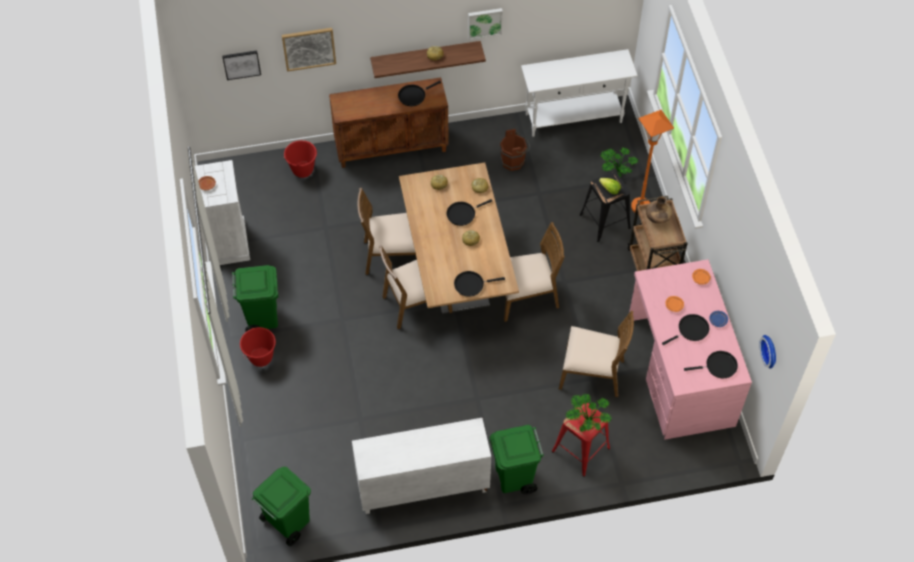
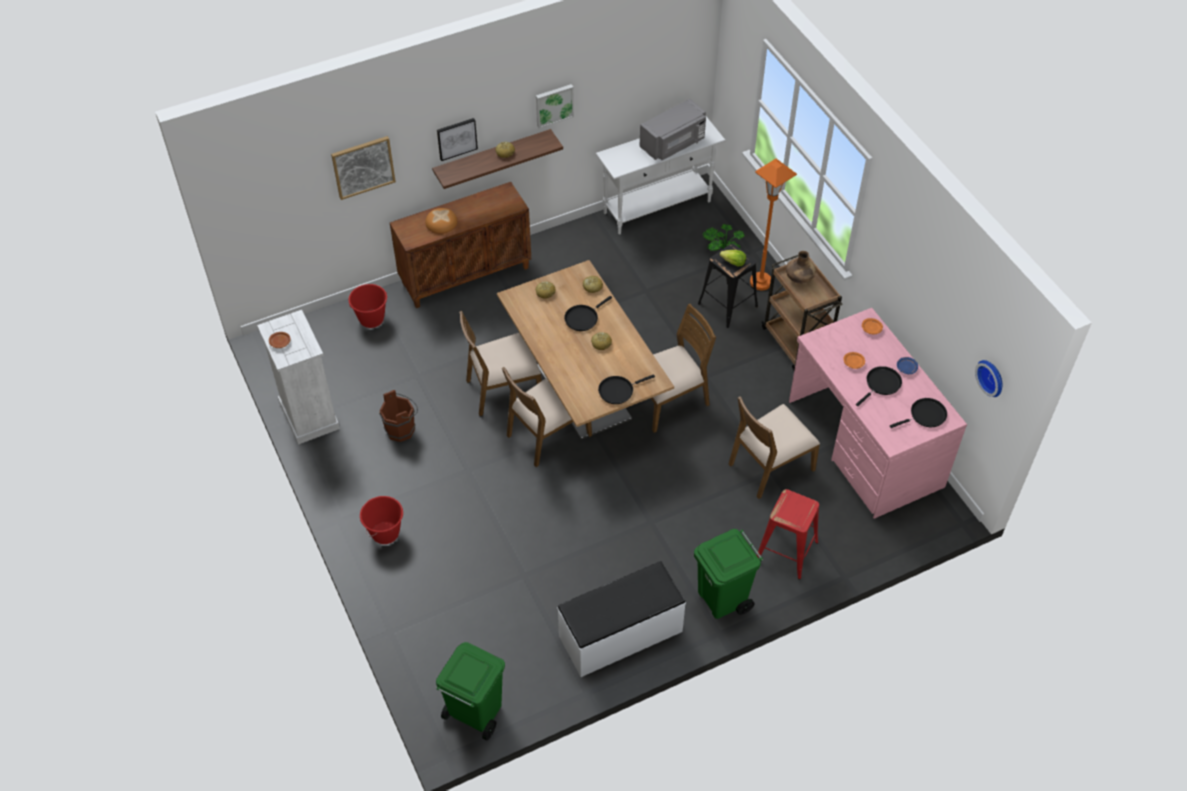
camera: 15 degrees left, 5 degrees down
picture [222,51,261,80] -> picture moved to [437,118,478,161]
green trash can [232,265,278,331] -> none
white cabinet [352,418,491,514] -> white bench [557,561,686,677]
black frying pan [398,81,441,106] -> none
brown bucket [500,129,530,171] -> brown bucket moved to [379,390,418,442]
brown chair [559,311,634,397] -> brown chair turned 150 degrees clockwise [728,396,820,499]
potted plant [565,393,612,431] -> none
none -> bread [425,208,458,234]
none -> grey microwave [639,99,706,160]

